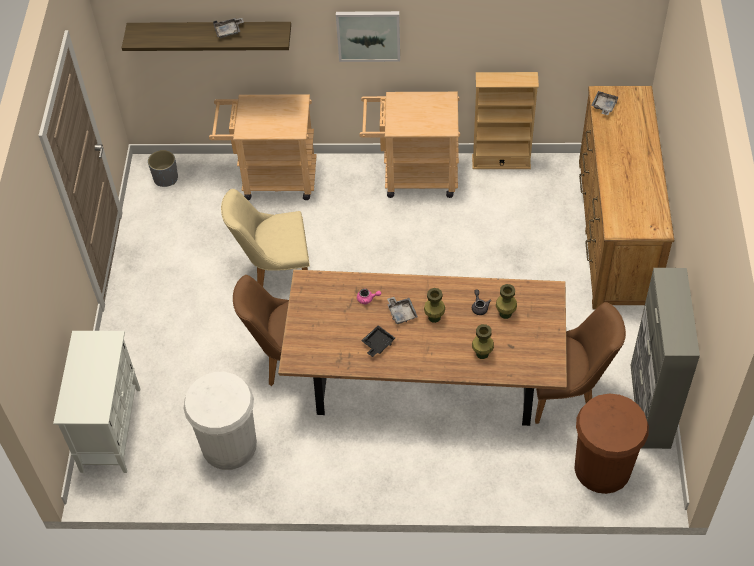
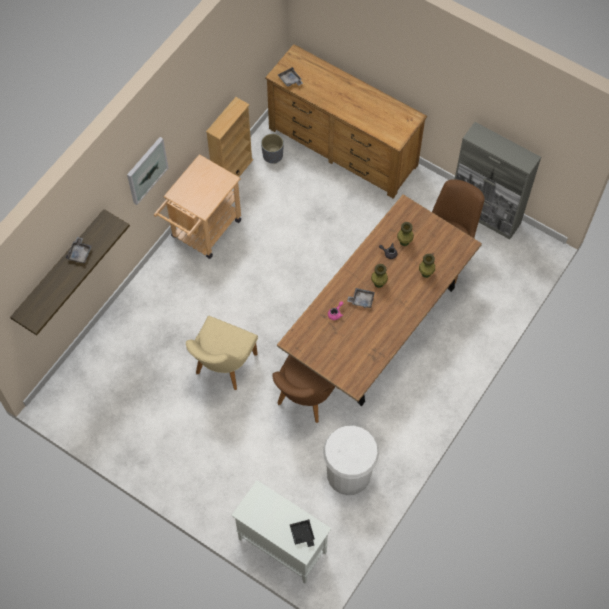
camera: 60 degrees left, 10 degrees up
grey planter [148,150,178,187] -> grey planter moved to [261,134,284,164]
beige cart [209,94,317,200] -> none
black tray [361,325,396,357] -> black tray moved to [289,519,315,547]
brown trash can [574,393,649,494] -> none

